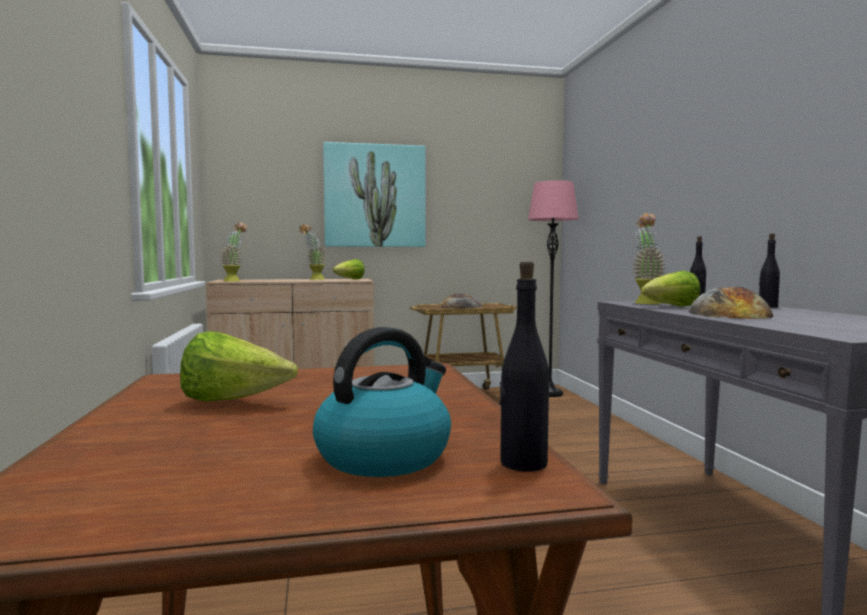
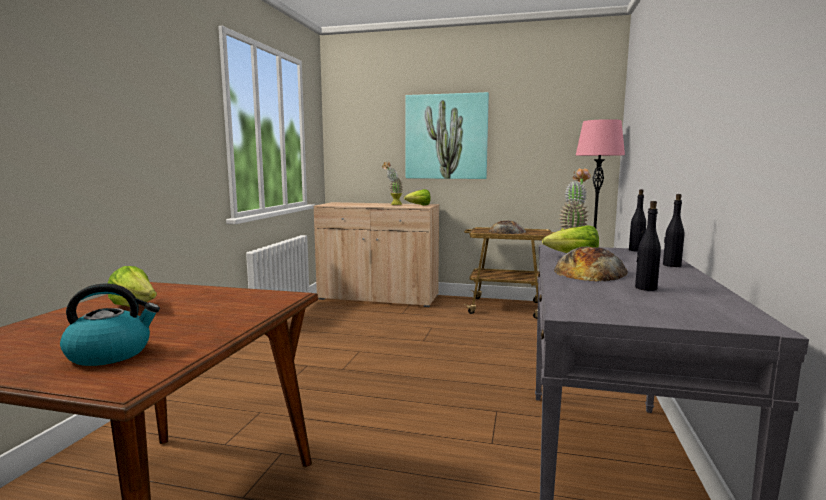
camera: 25 degrees right, 5 degrees up
potted plant [221,223,247,282] -> none
black bottle [499,261,549,472] -> black bottle moved to [635,201,661,291]

